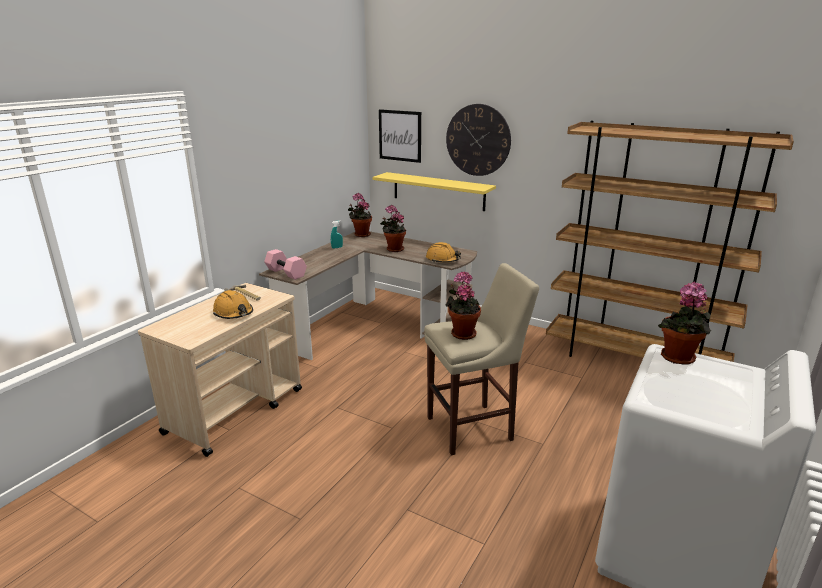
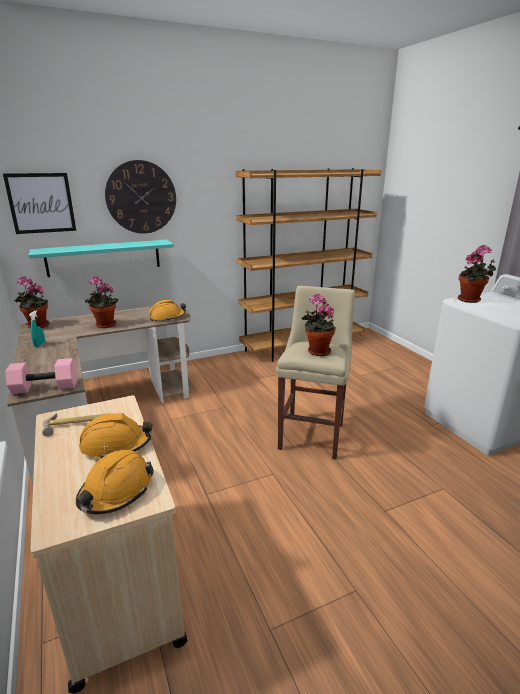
camera: 55 degrees left, 0 degrees up
yellow shelf [373,172,496,211] -> turquoise shelf [29,240,174,277]
none -> orange hard hat [76,450,154,514]

